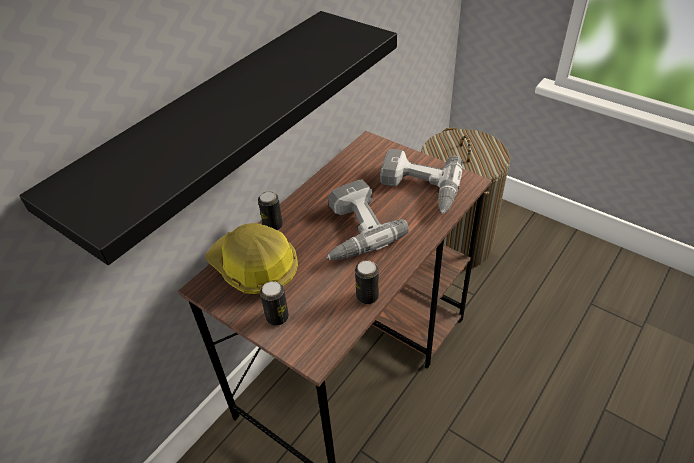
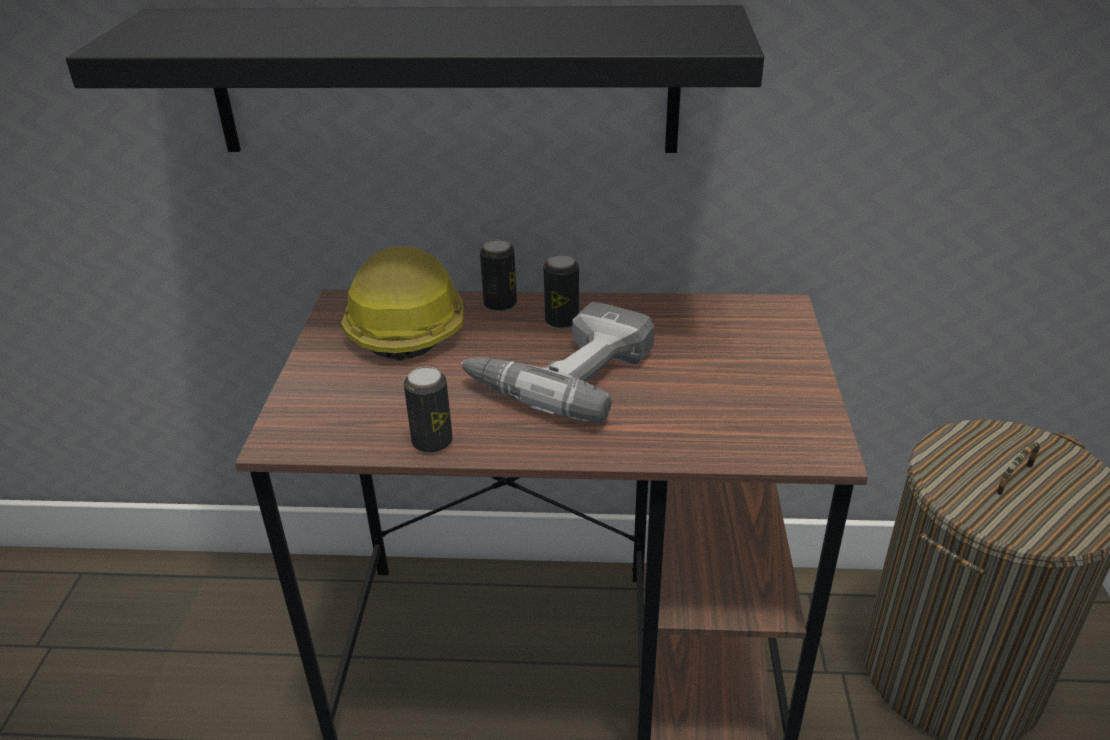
camera: 55 degrees right, 10 degrees down
can [260,281,289,326] -> can moved to [543,254,579,328]
power drill [380,149,463,213] -> none

